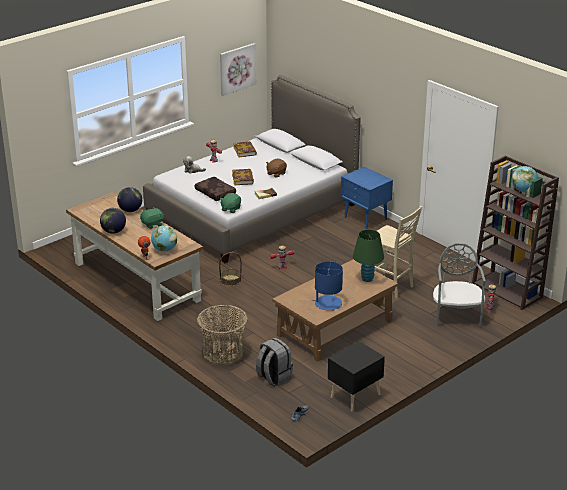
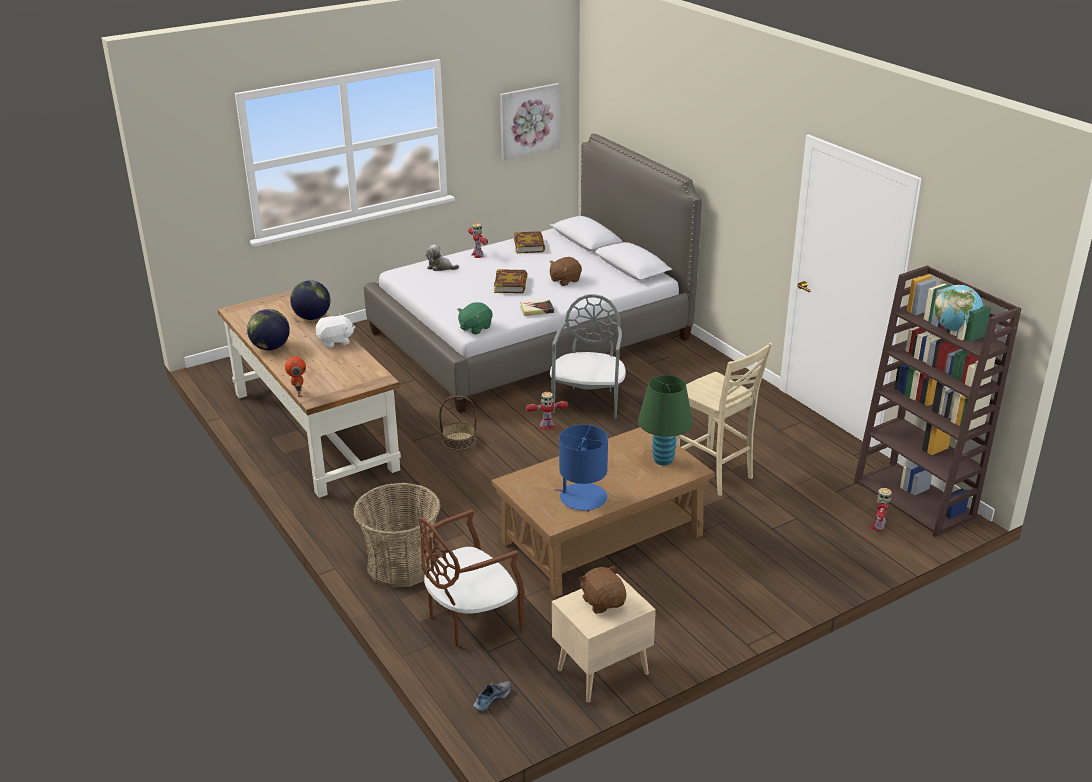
camera: 10 degrees right, 0 degrees up
green plush toy [140,207,164,229] -> white plush toy [316,314,355,348]
globe [151,225,177,252] -> none
brown pillow [195,177,236,201] -> none
grey backpack [256,338,293,387] -> brown chair [418,509,525,647]
black nightstand [328,341,385,411] -> beige nightstand [552,574,656,703]
blue nightstand [341,167,393,229] -> none
grey chair [433,243,486,327] -> grey chair moved to [550,294,626,419]
none -> brown plush toy [579,566,626,614]

